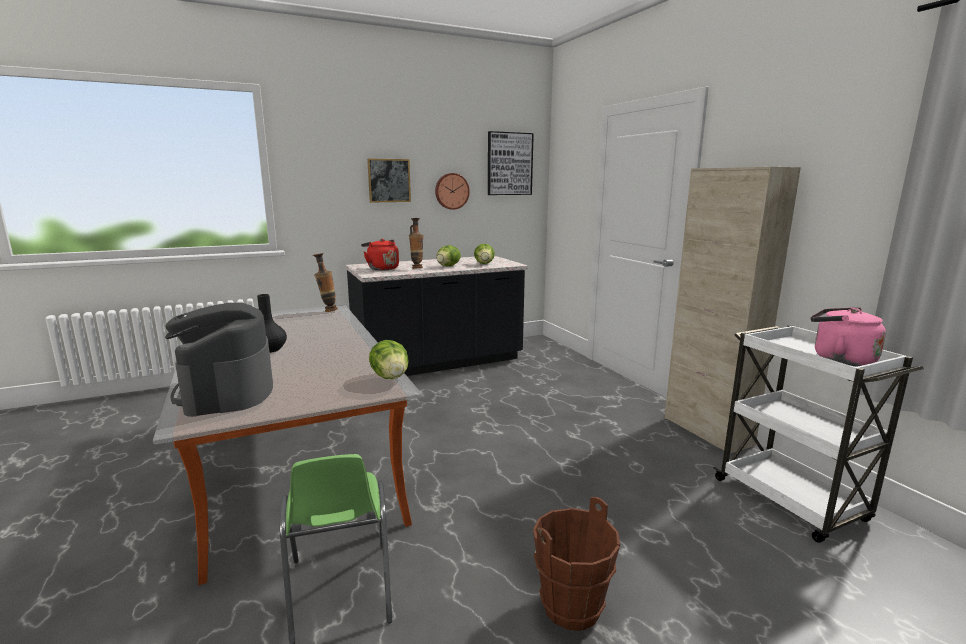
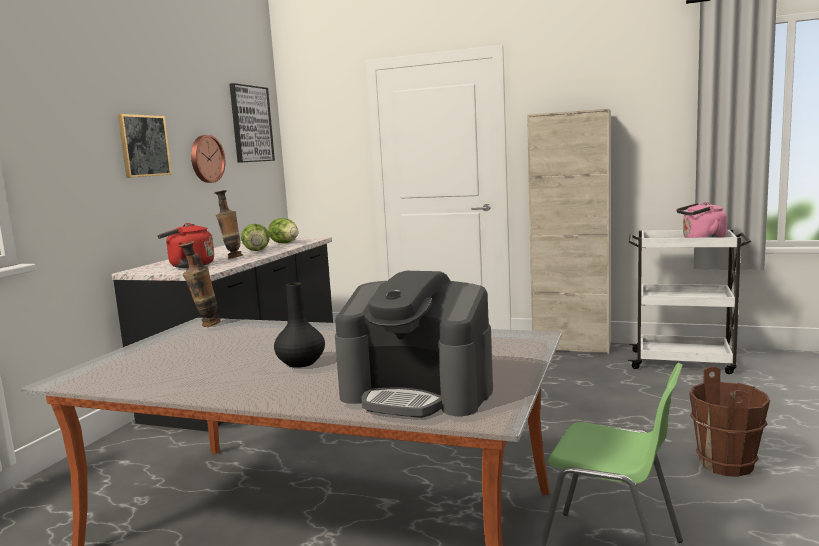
camera: 45 degrees left, 5 degrees down
lettuce [369,340,409,379] -> none

